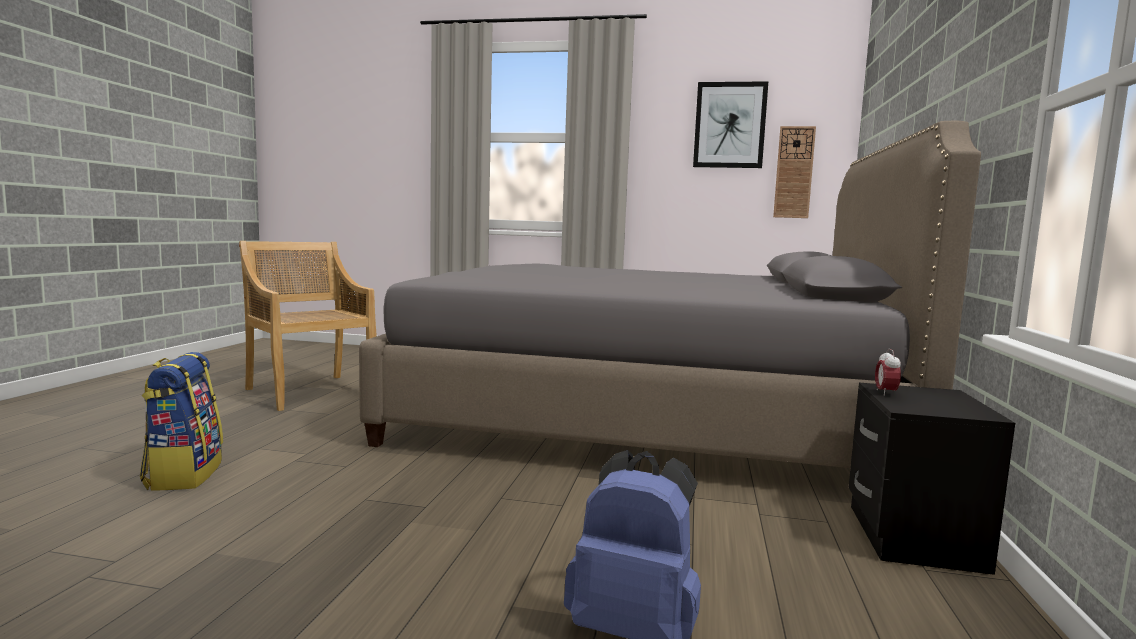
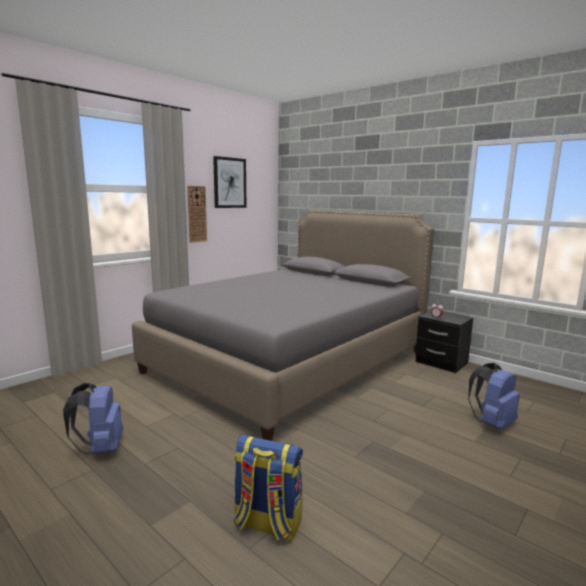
camera: 60 degrees left, 5 degrees up
beige chair [239,241,377,411] -> blue backpack [63,383,123,455]
wall clock [773,126,816,218] -> wall clock moved to [187,186,207,243]

